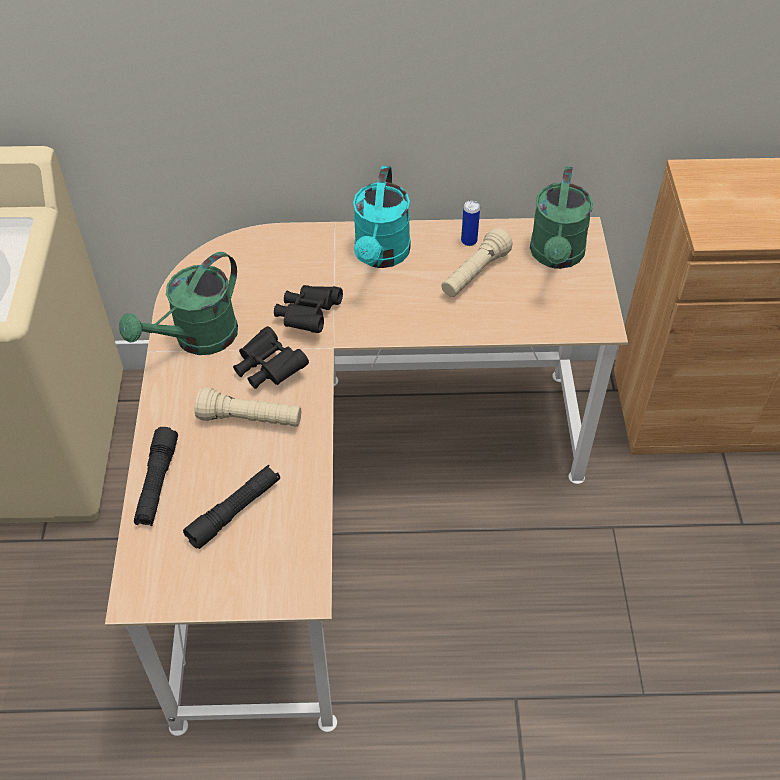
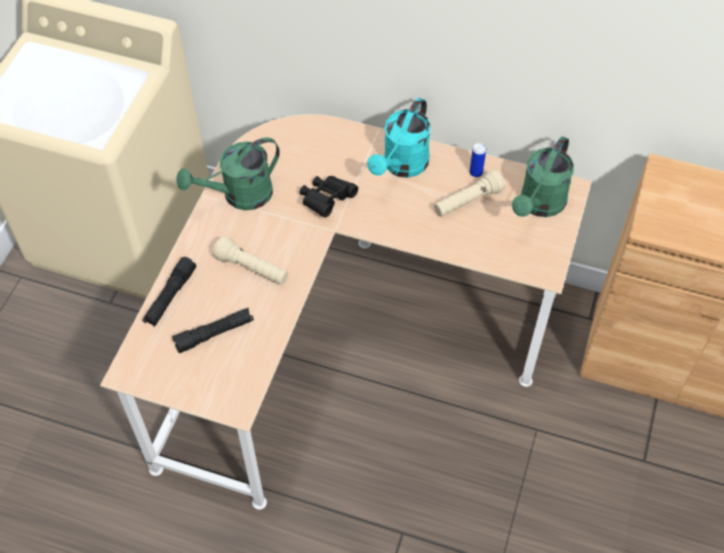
camera: 20 degrees right, 5 degrees up
black binoculars [233,326,309,389] -> none

